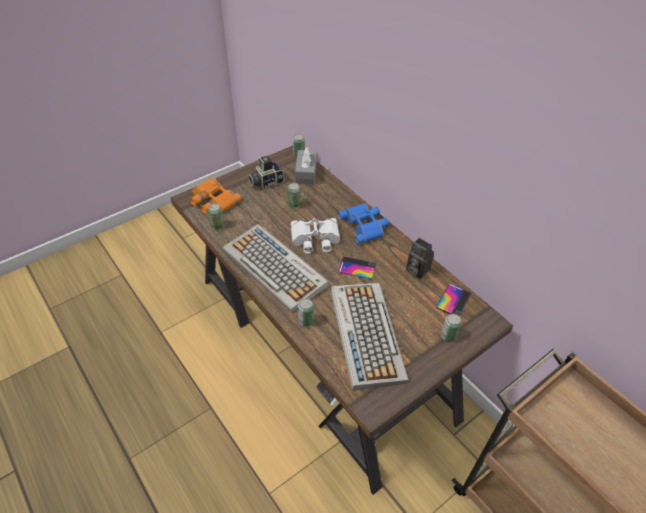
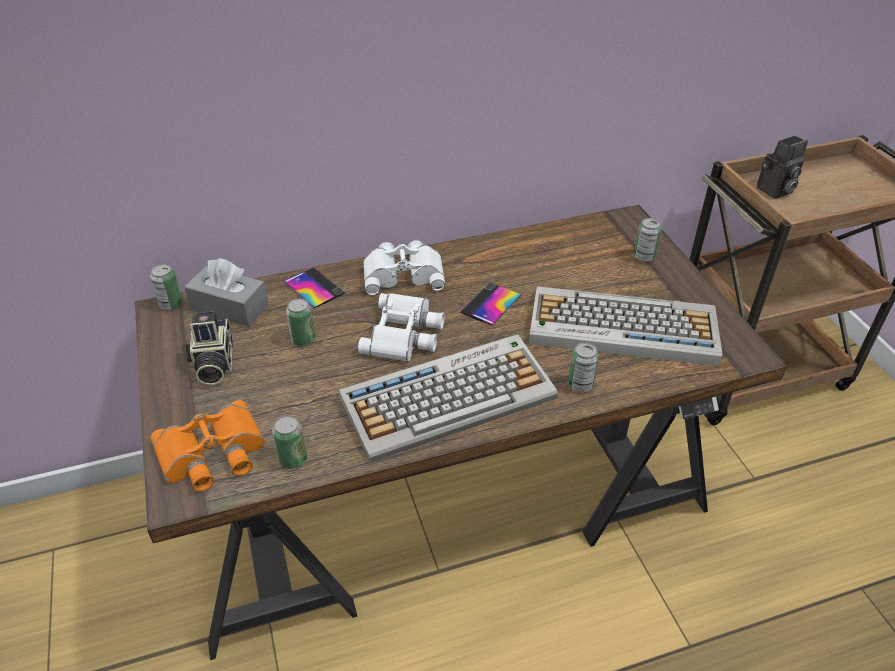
camera: 70 degrees left, 5 degrees down
blue binoculars [338,203,389,244] -> white binoculars [363,240,445,296]
camera [406,238,434,279] -> camera moved to [757,135,808,199]
phone [436,283,471,317] -> phone moved to [283,267,345,308]

